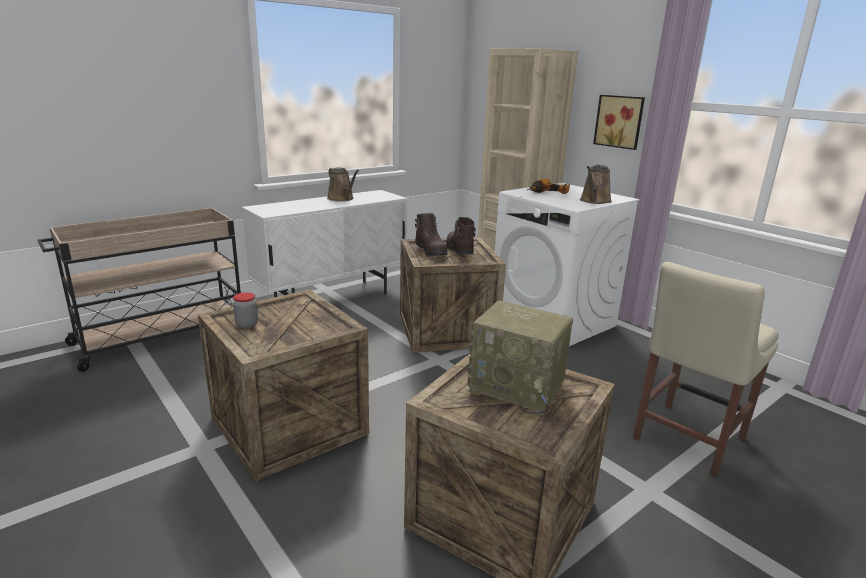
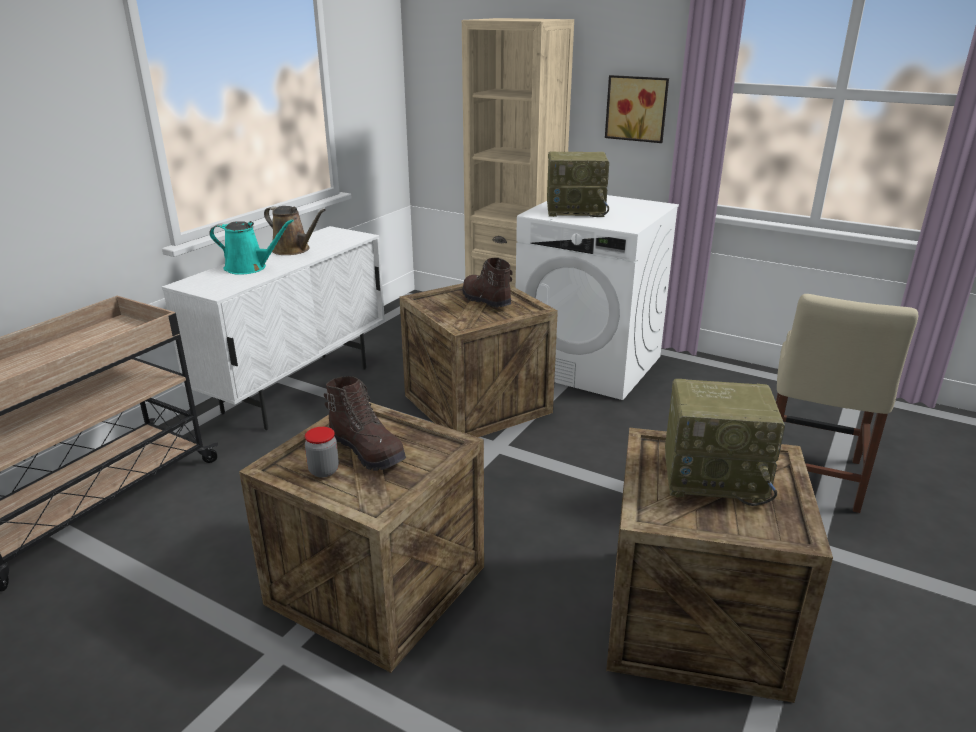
camera: 20 degrees left, 5 degrees up
brown boot [415,213,448,257] -> brown boot moved to [324,376,406,471]
power drill [527,179,570,194] -> radio [547,151,609,217]
brown watering can [580,165,612,204] -> none
none -> turquoise watering can [210,219,294,275]

